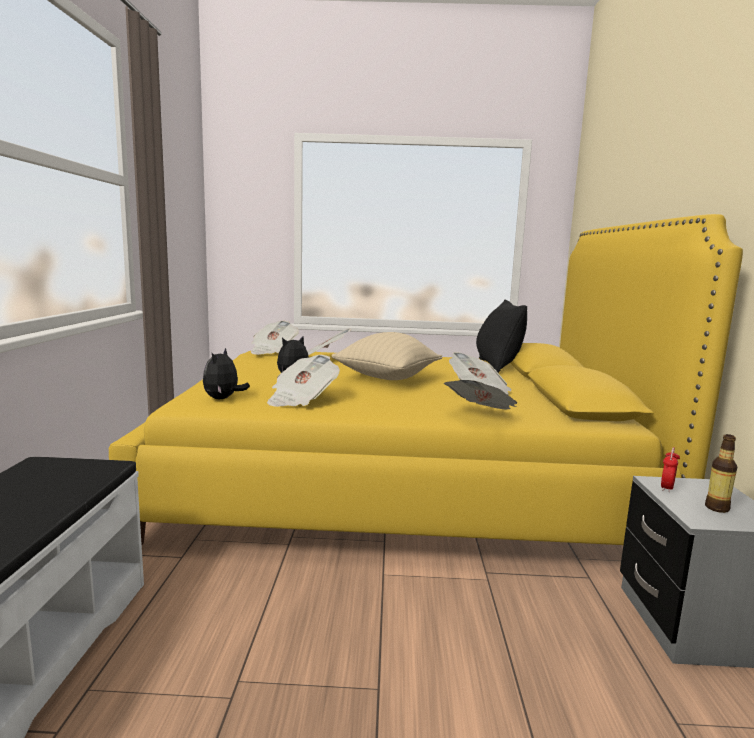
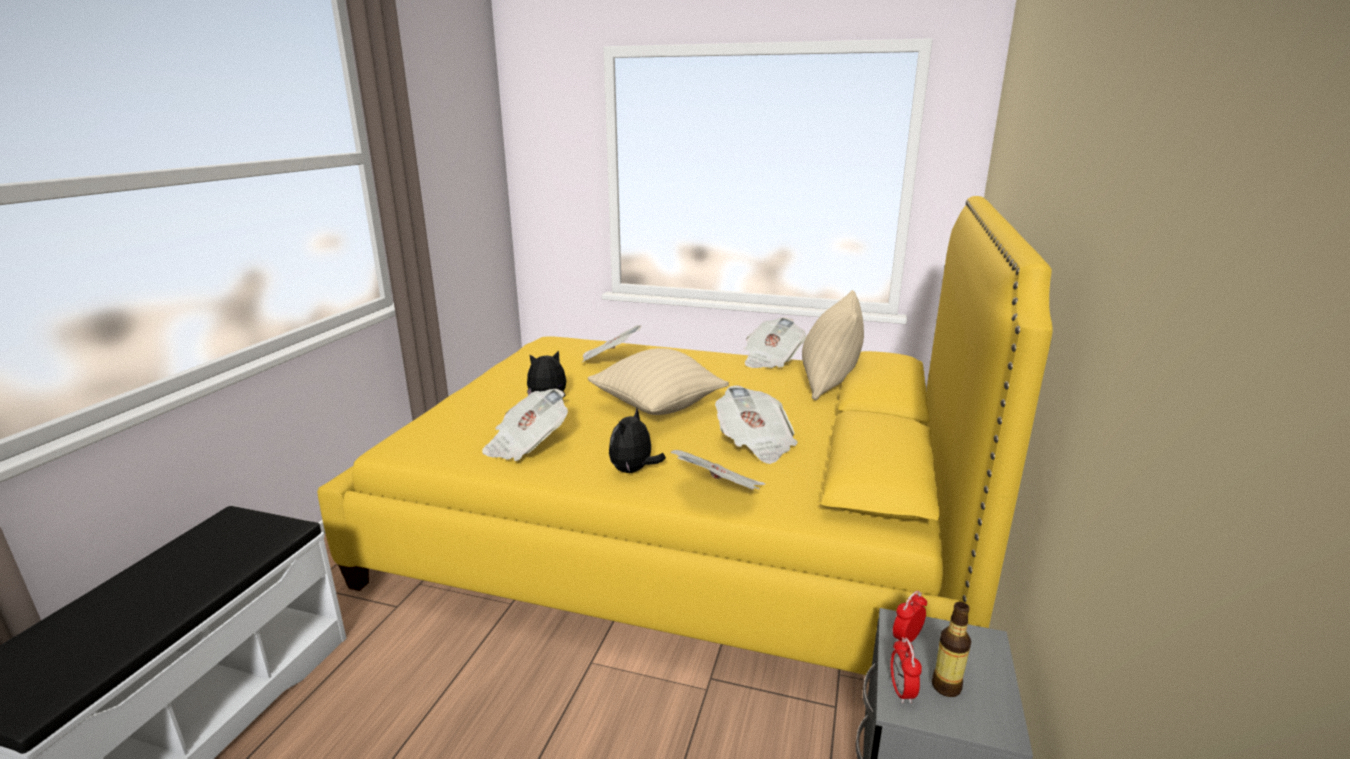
camera: 15 degrees right, 10 degrees up
plush toy [203,348,250,399] -> plush toy moved to [609,408,666,473]
newspaper [251,321,299,355] -> newspaper moved to [744,317,806,368]
black pillow [476,300,527,373] -> beige pillow [802,290,864,400]
none -> alarm clock [890,637,922,703]

